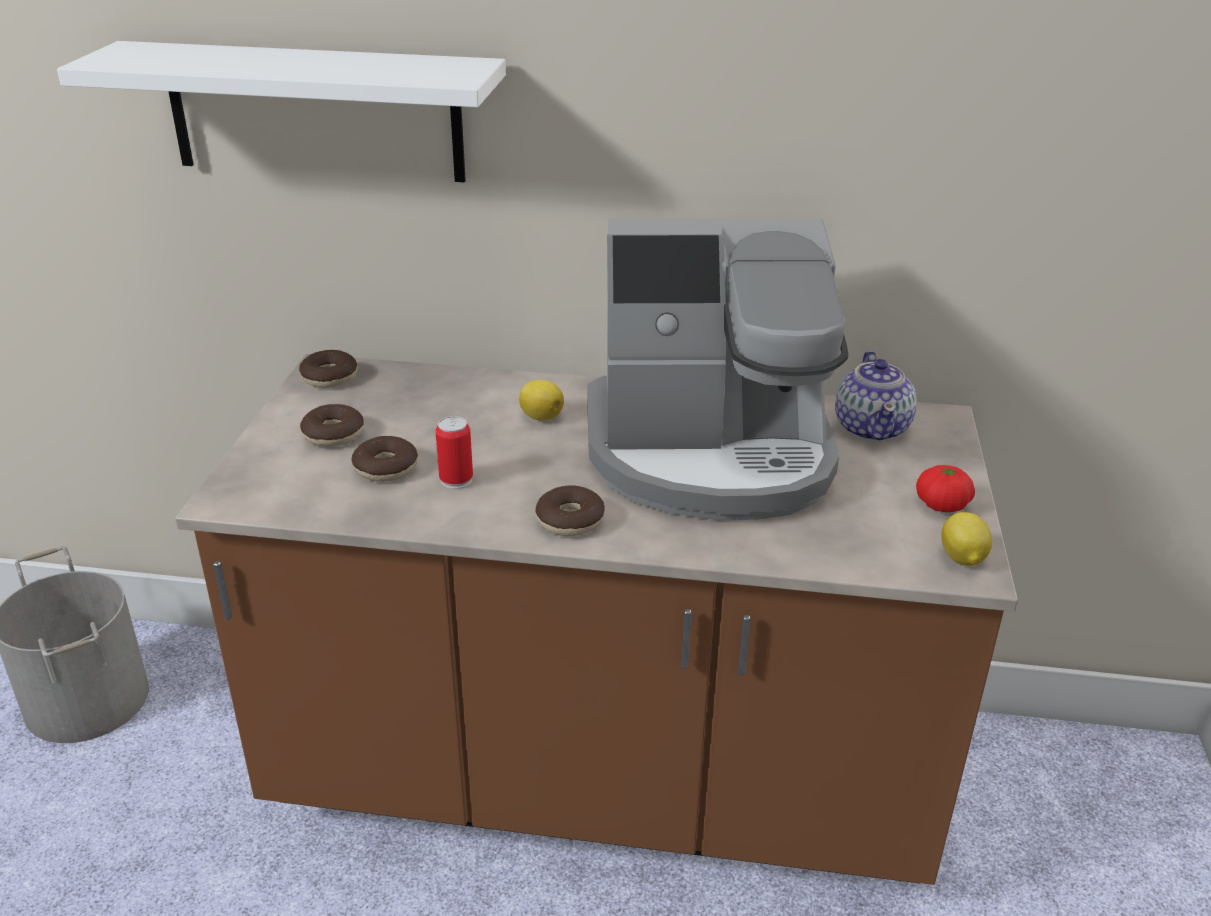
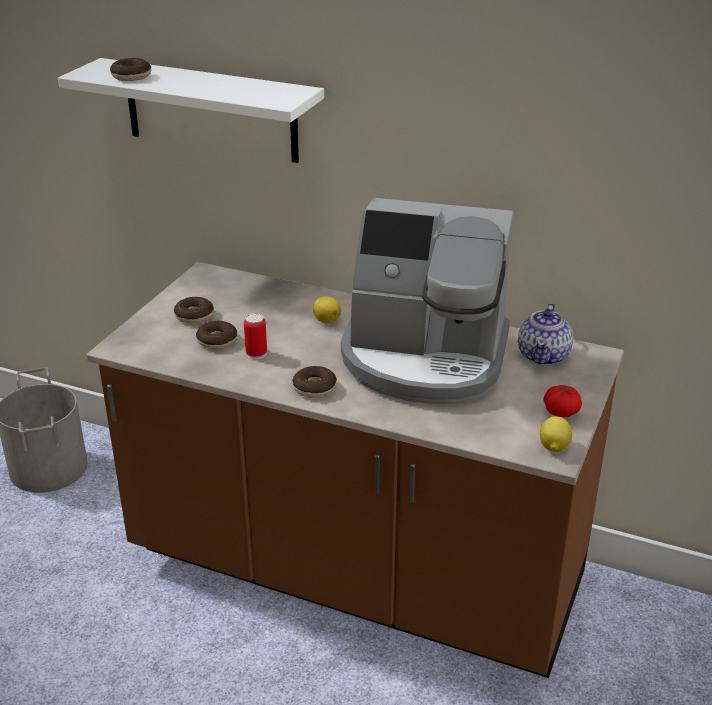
camera: 15 degrees right, 0 degrees up
donut [299,350,358,388] -> donut moved to [110,58,151,81]

